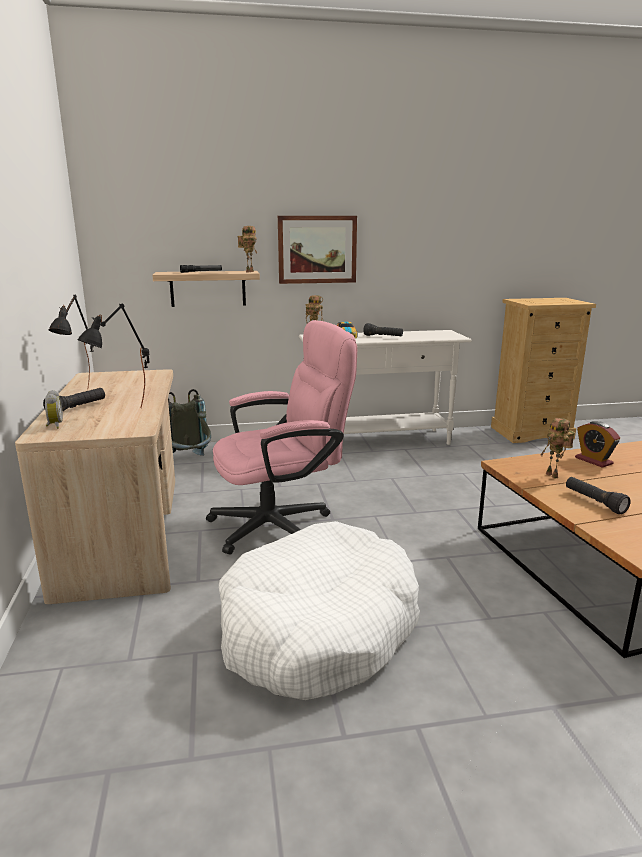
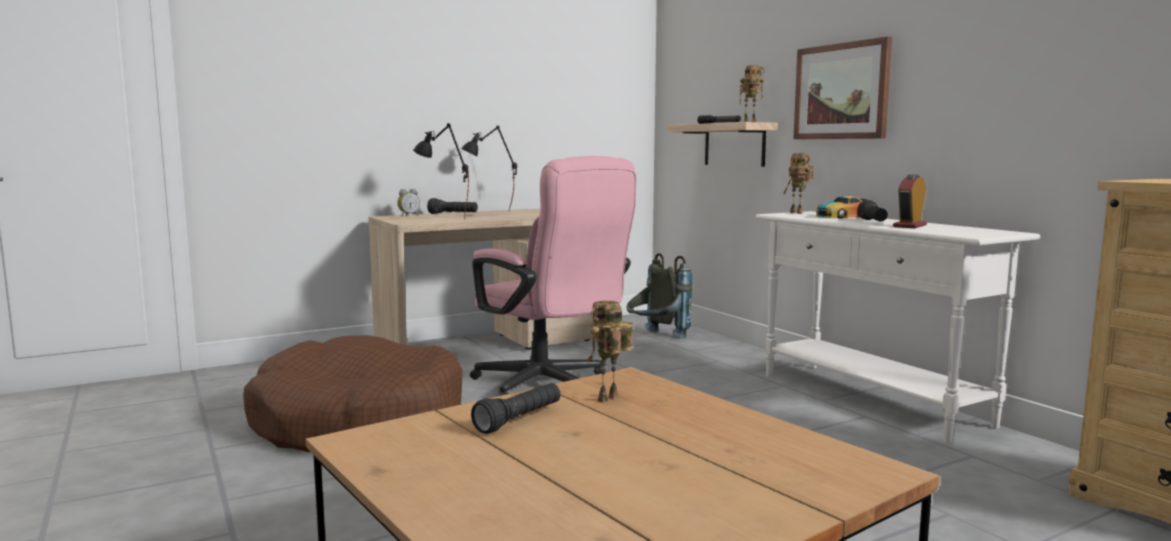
camera: 70 degrees right, 10 degrees down
white dog bed [219,521,420,700] -> brown dog bed [243,335,463,452]
alarm clock [575,421,620,468] -> alarm clock moved to [893,174,927,228]

